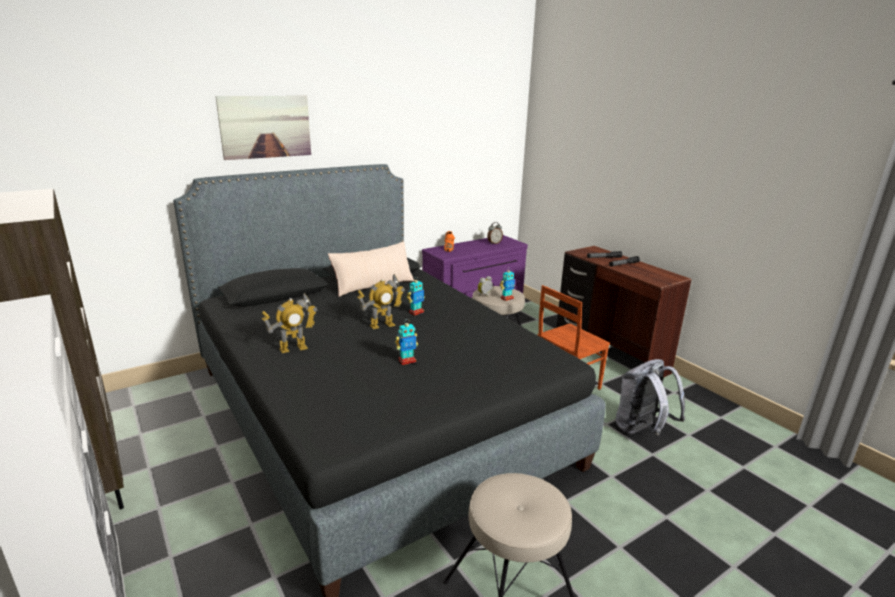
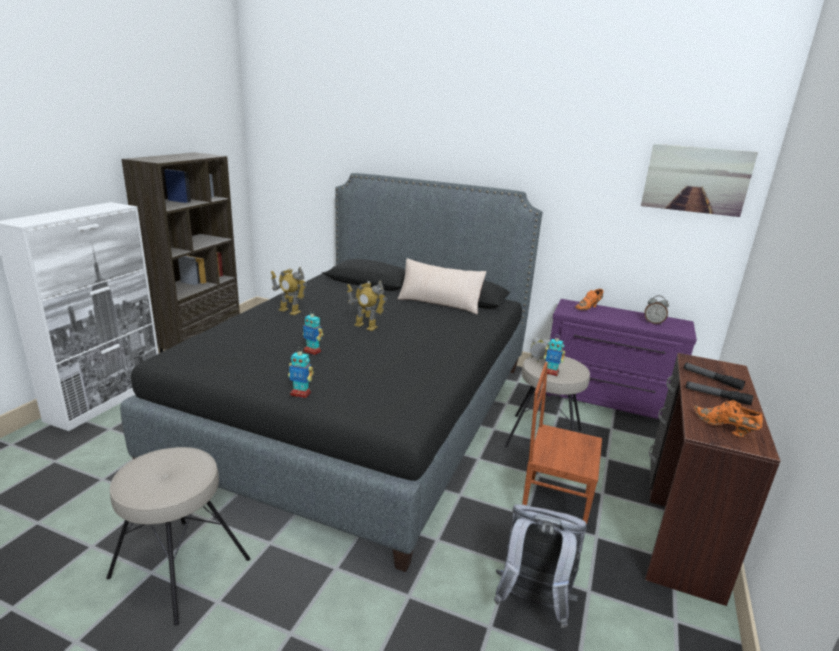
camera: 55 degrees right, 0 degrees up
picture [216,96,311,160] -> picture moved to [641,144,758,217]
toy robot [407,280,425,316] -> toy robot moved to [288,347,314,398]
none -> orange shoe [694,400,763,437]

